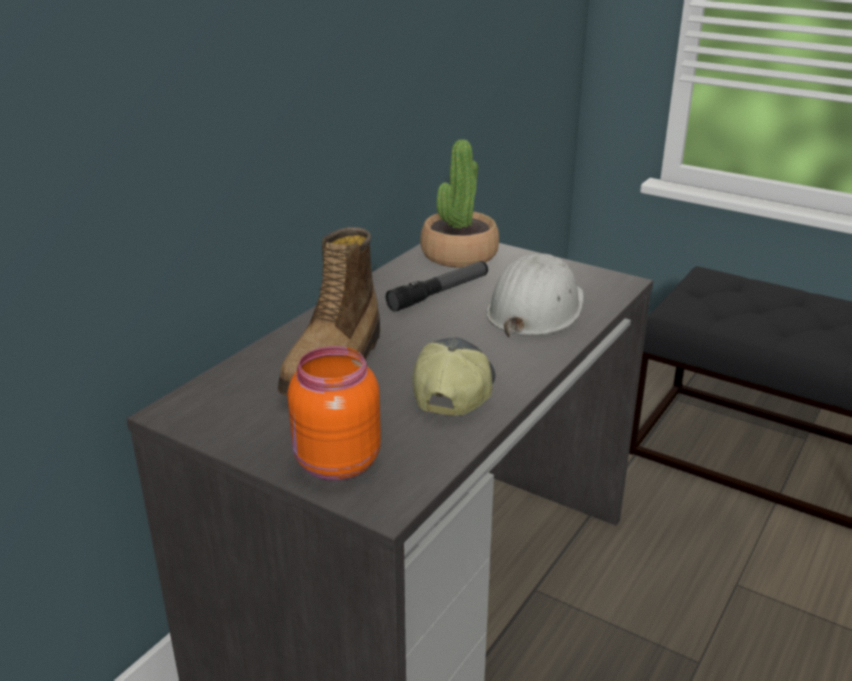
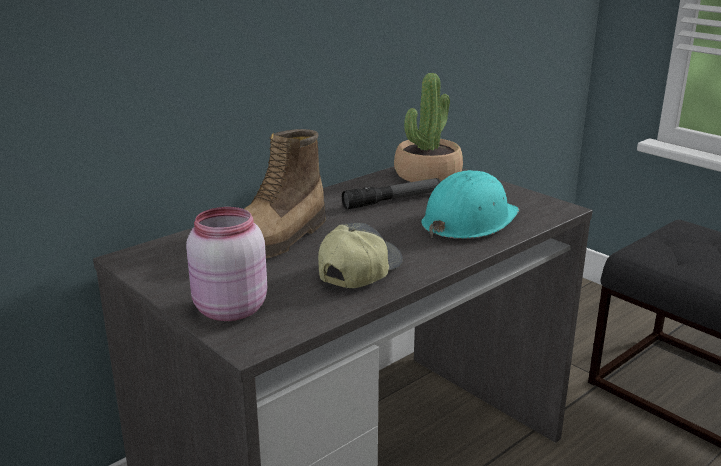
camera: 15 degrees right, 5 degrees down
orange jar [287,346,381,480] -> pink jar [186,207,267,321]
white hard hat [486,254,584,338] -> turquoise hard hat [421,170,519,239]

